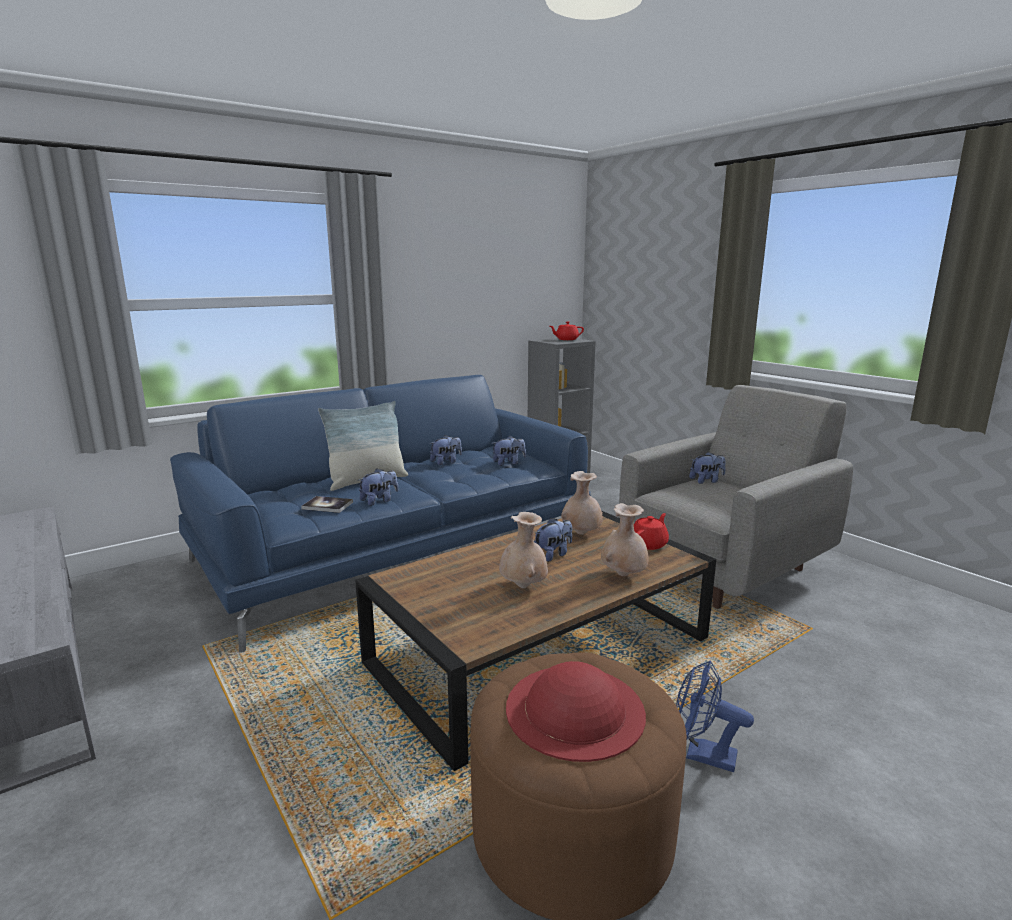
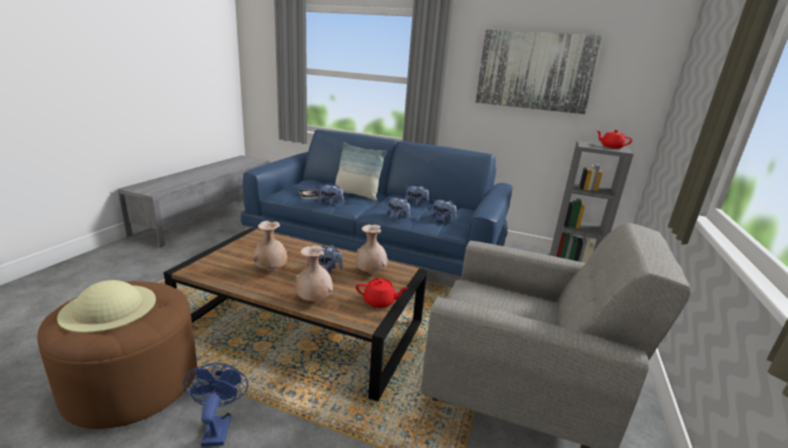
camera: 55 degrees right, 5 degrees up
red hat [506,661,646,762] -> beige hat [57,280,156,333]
plush toy [689,452,726,484] -> plush toy moved to [386,197,410,220]
none -> picture [475,30,604,114]

